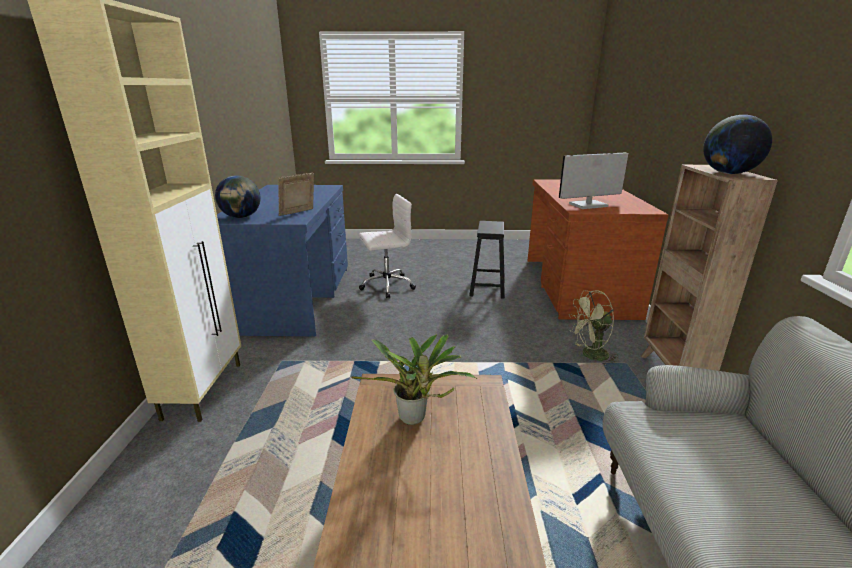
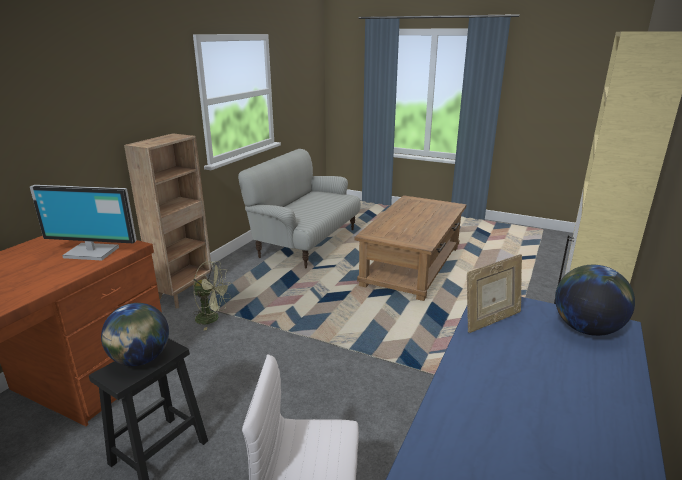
camera: 155 degrees left, 0 degrees up
potted plant [351,334,477,425] -> none
globe [703,115,772,174] -> globe moved to [101,303,169,366]

